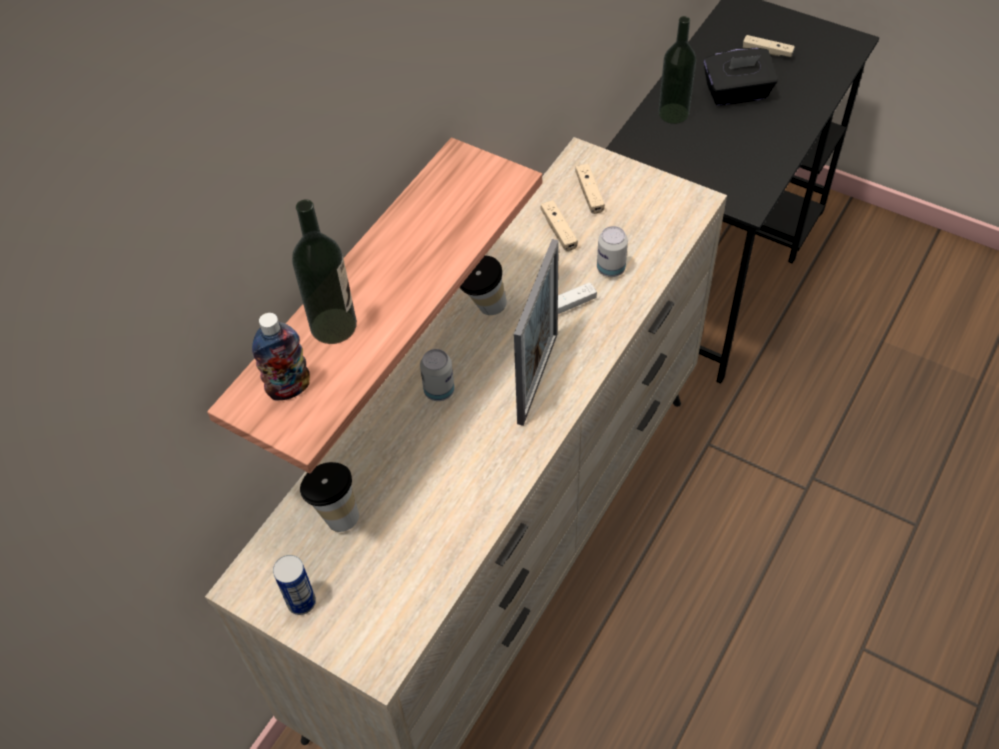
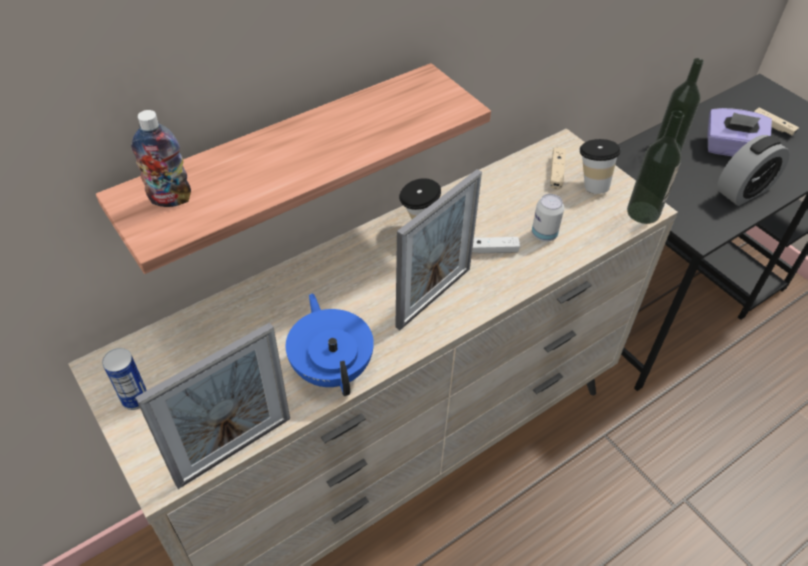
camera: 20 degrees right, 5 degrees down
bottle [292,199,357,344] -> bottle moved to [627,110,684,224]
cup [300,462,359,532] -> cup moved to [580,139,621,194]
can [420,349,454,401] -> none
beige game controller [540,200,578,251] -> none
black tissue box [704,48,778,106] -> purple tissue box [708,108,772,157]
none -> picture frame [135,322,290,489]
none -> blue teapot [286,293,374,396]
none -> alarm clock [717,135,790,206]

